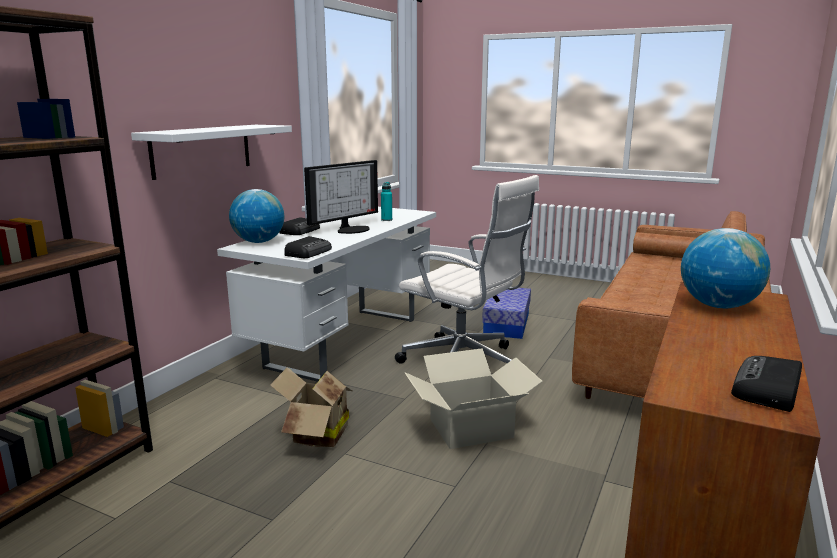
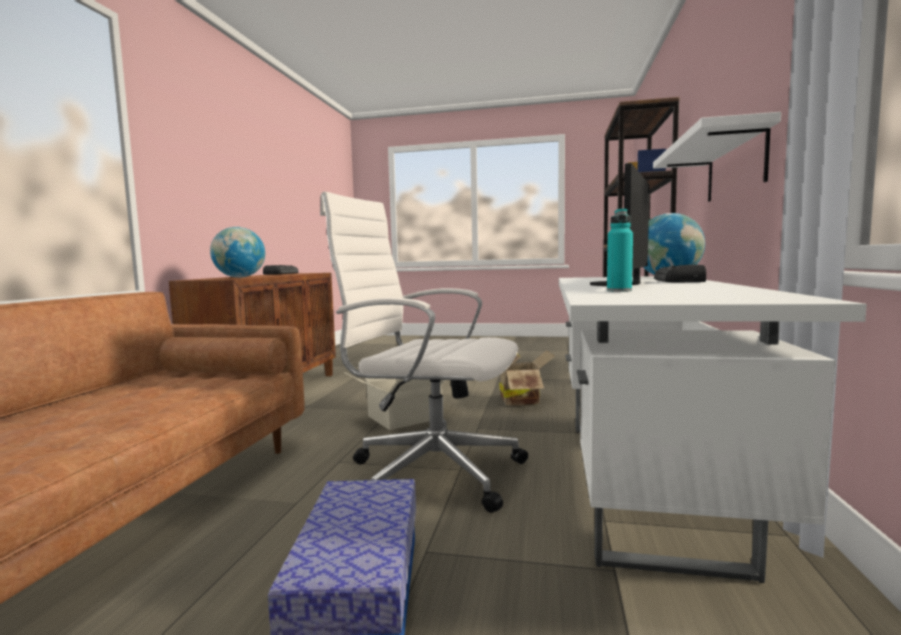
camera: 165 degrees right, 10 degrees down
radio [284,236,332,258] -> none

